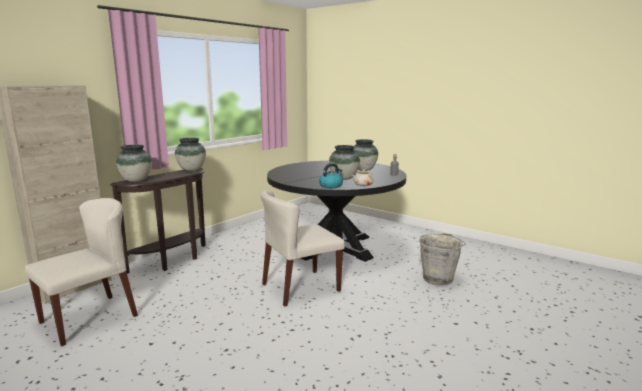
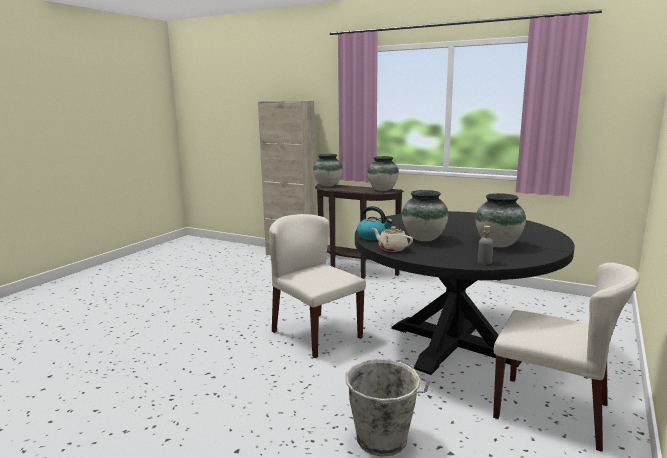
camera: 80 degrees right, 0 degrees up
beige chair [25,198,138,346] -> beige chair moved to [493,263,640,452]

